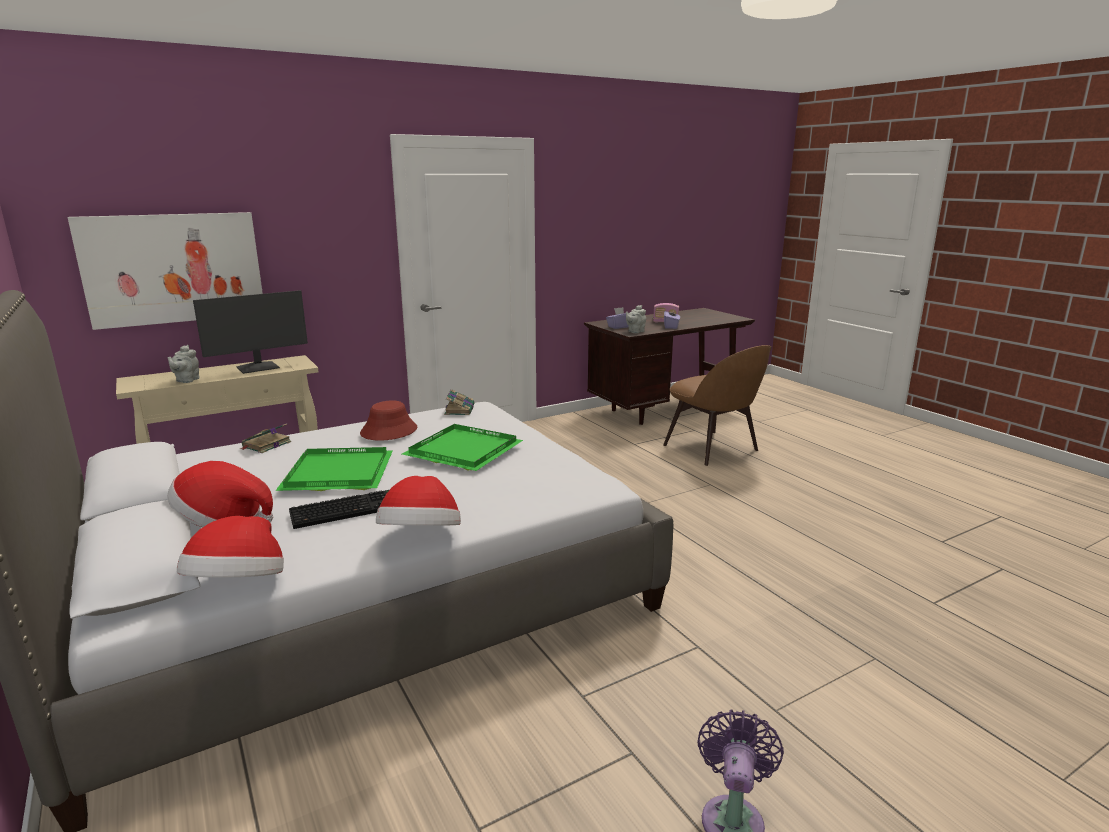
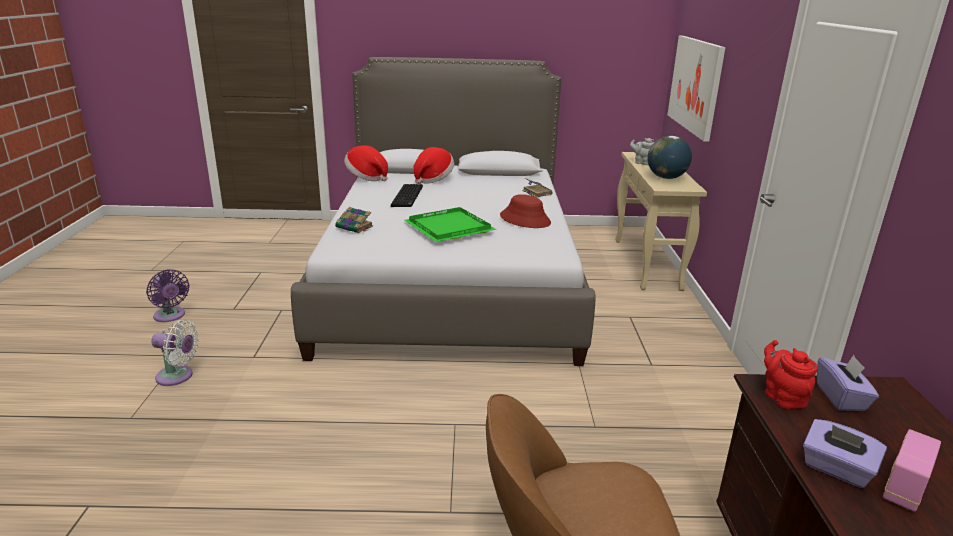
camera: 120 degrees right, 5 degrees up
monitor [193,290,308,374] -> globe [647,136,692,179]
green tray [276,447,393,491] -> none
hat [376,476,461,526] -> none
book [444,389,475,415] -> book moved to [335,207,373,233]
grey teapot [626,305,646,333] -> red teapot [764,340,818,409]
none -> white fan [151,320,199,386]

